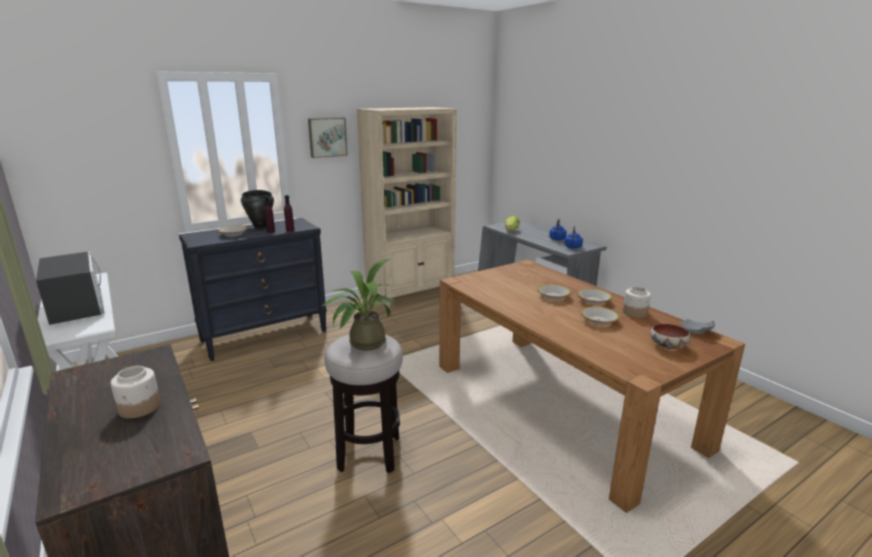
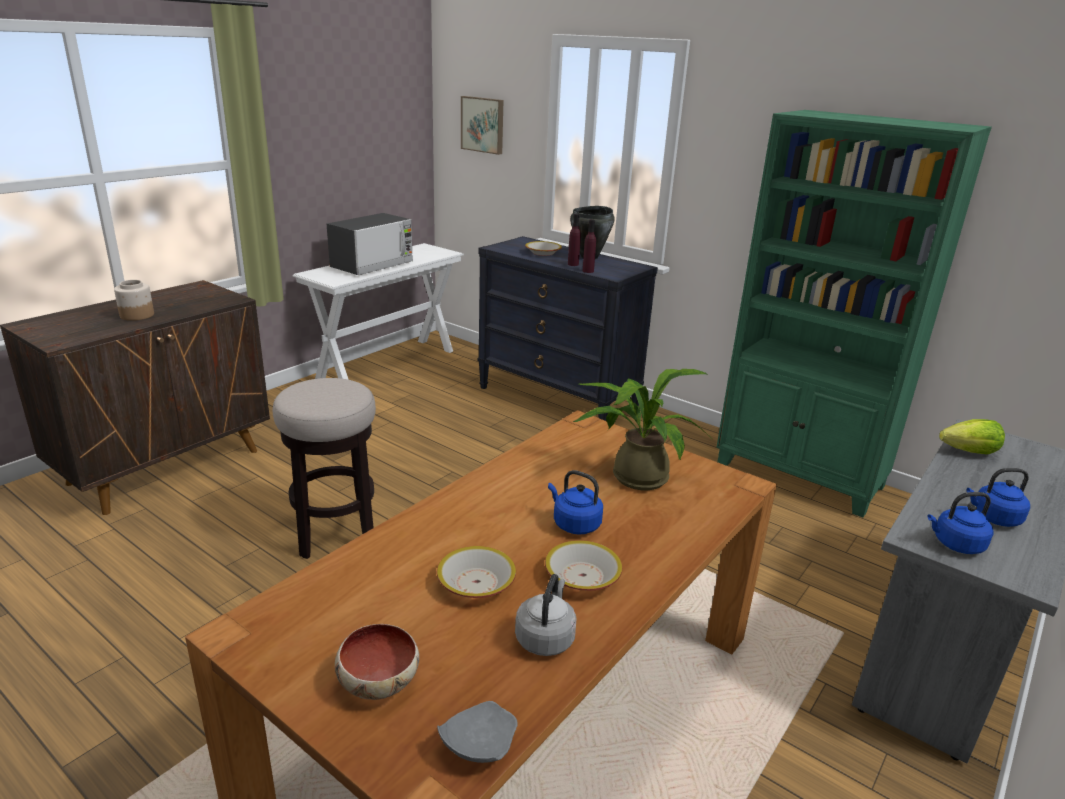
camera: 70 degrees right, 5 degrees up
picture [308,118,348,158] -> picture moved to [461,96,503,155]
potted plant [320,259,396,350] -> potted plant moved to [573,369,711,490]
beige bookcase [357,107,457,309] -> green bookcase [716,110,992,518]
bowl [537,284,571,300] -> blue kettle [548,470,603,535]
jar [623,286,651,318] -> grey kettle [515,574,577,656]

